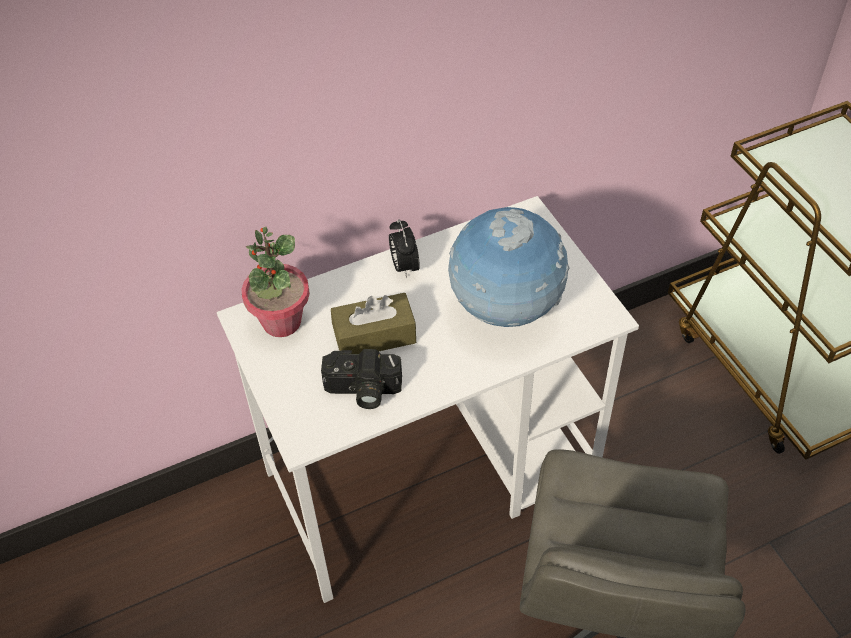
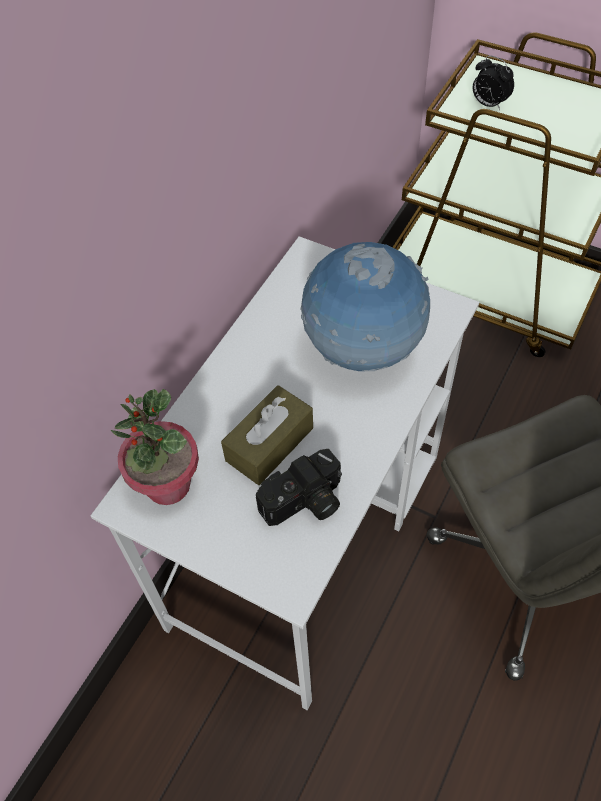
camera: 35 degrees left, 5 degrees up
alarm clock [389,219,420,278] -> alarm clock moved to [473,55,514,110]

